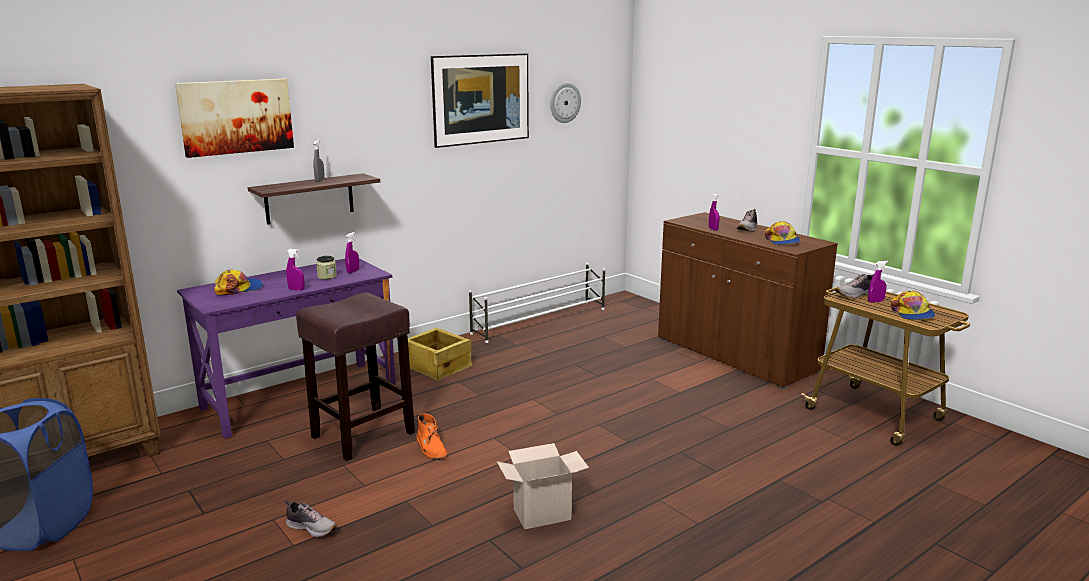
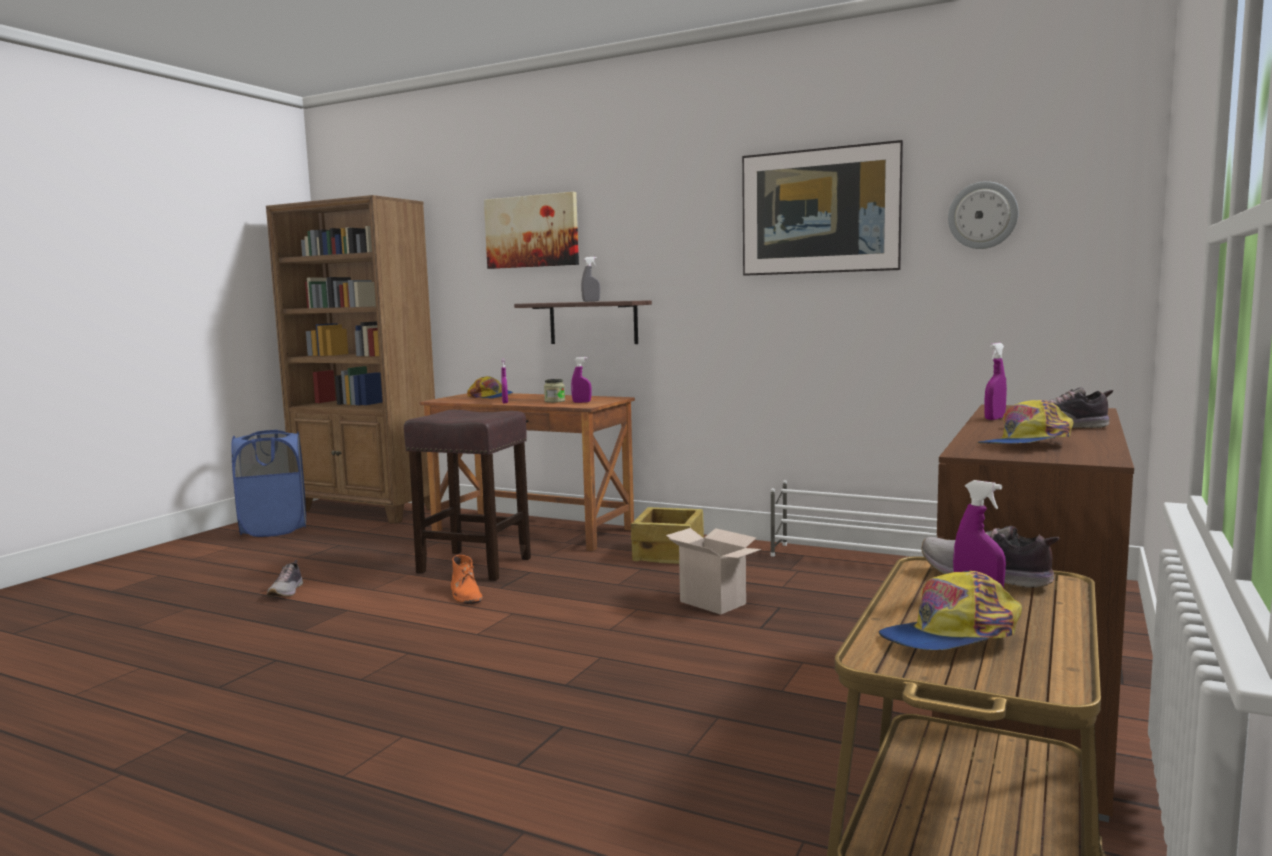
camera: 65 degrees right, 10 degrees down
purple desk [177,258,396,439] -> brown desk [420,393,635,551]
orange boot [416,413,448,460] -> orange boot turned 60 degrees counterclockwise [451,555,483,604]
cardboard box [497,443,589,529] -> cardboard box moved to [666,528,761,614]

